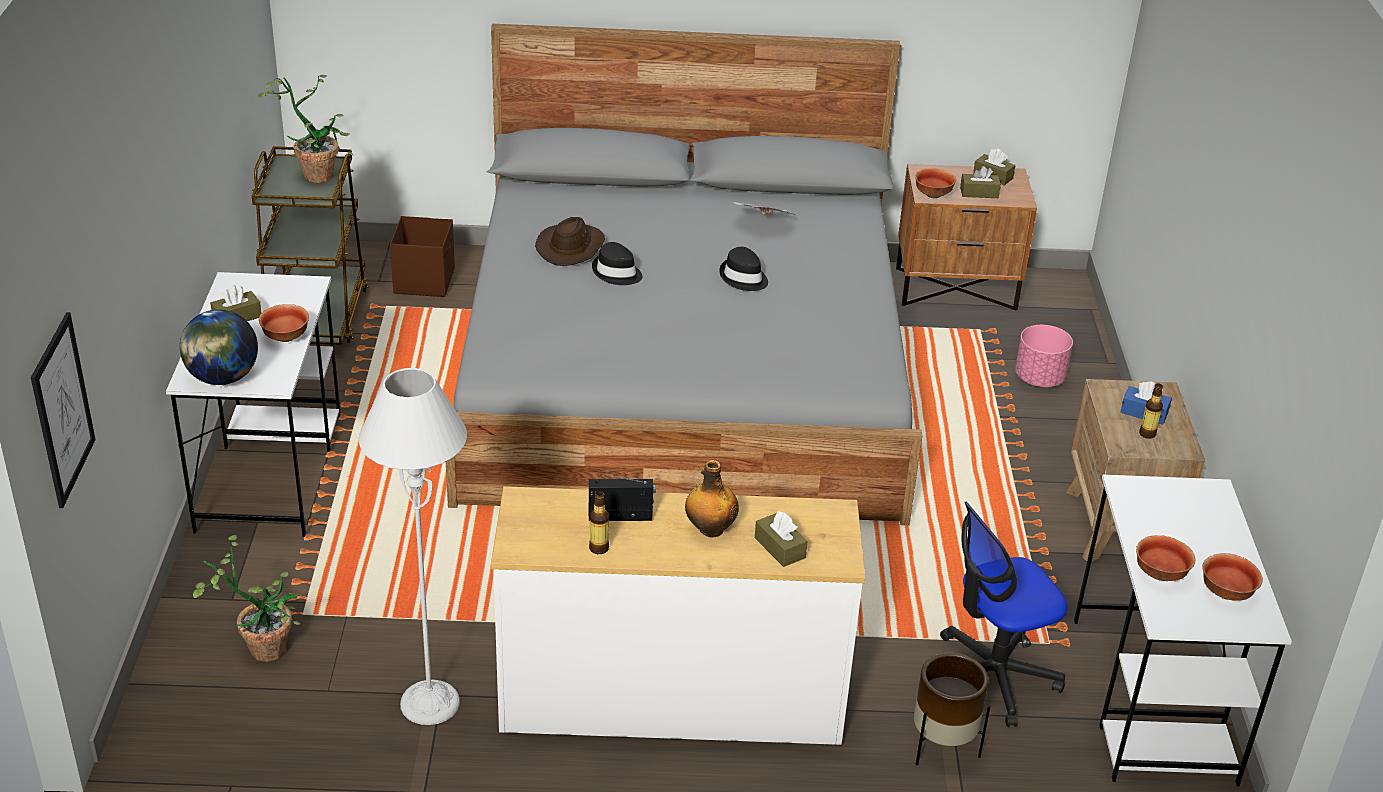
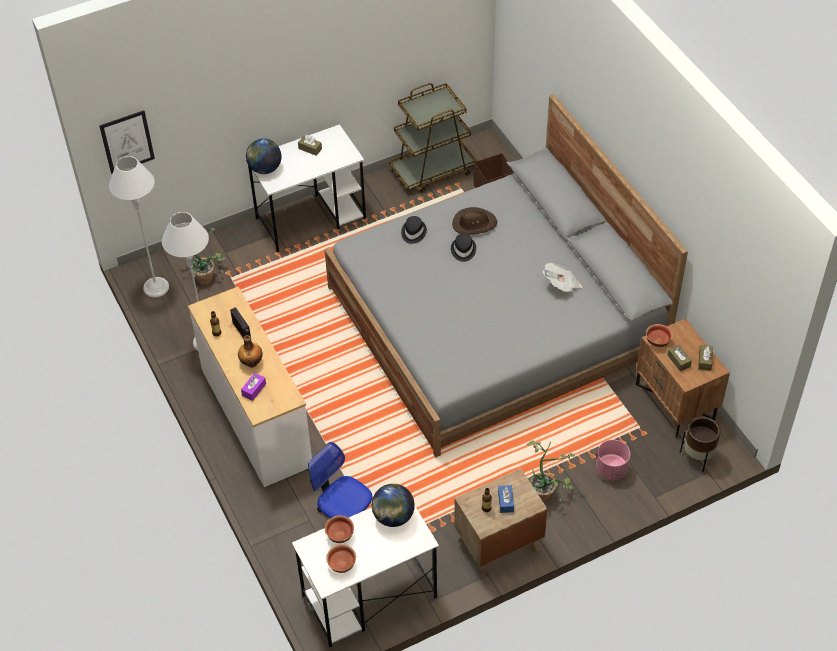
camera: 65 degrees right, 15 degrees up
potted plant [258,75,354,183] -> potted plant moved to [527,441,575,503]
bowl [259,304,309,342] -> none
black hat [719,247,768,291] -> black hat moved to [401,216,427,244]
brown tissue box [755,511,808,567] -> purple tissue box [241,373,266,401]
brown planter [914,652,990,765] -> brown planter moved to [680,417,720,472]
none -> grey floor lamp [109,156,169,297]
none -> globe [372,484,415,527]

